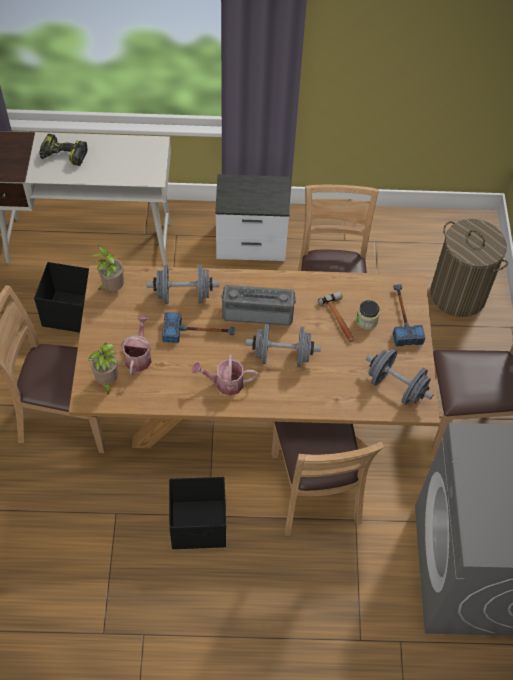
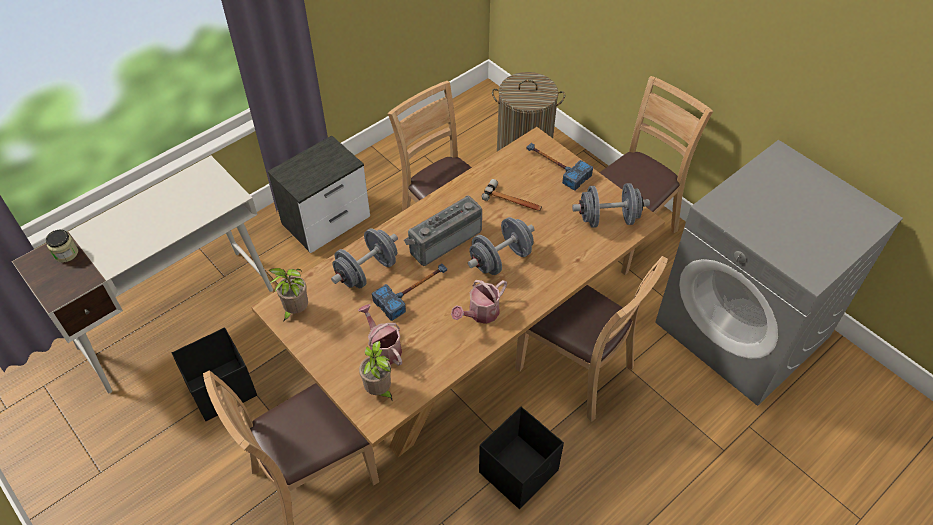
camera: 40 degrees left, 5 degrees down
power drill [40,133,88,166] -> none
jar [356,300,380,330] -> jar moved to [46,230,78,263]

